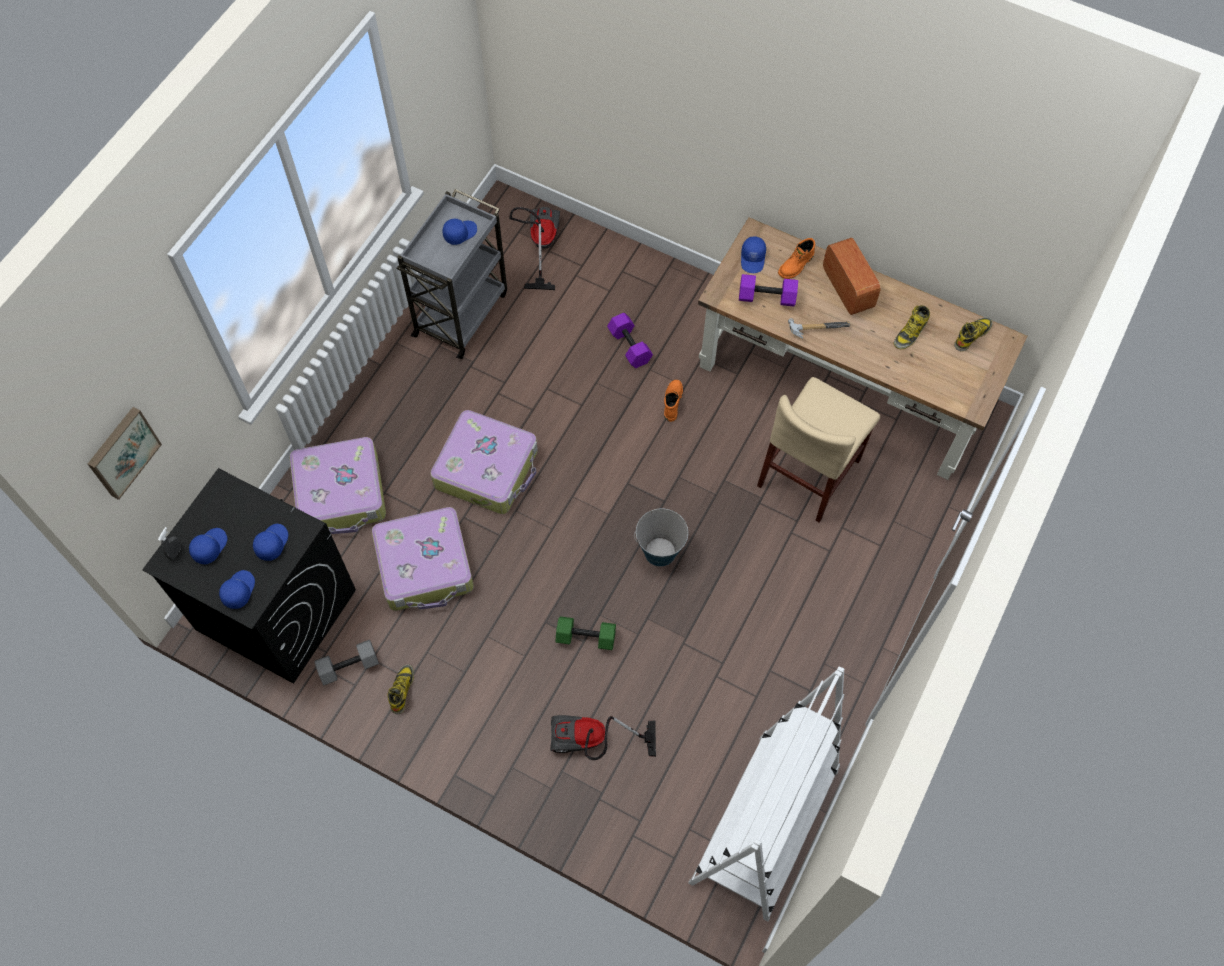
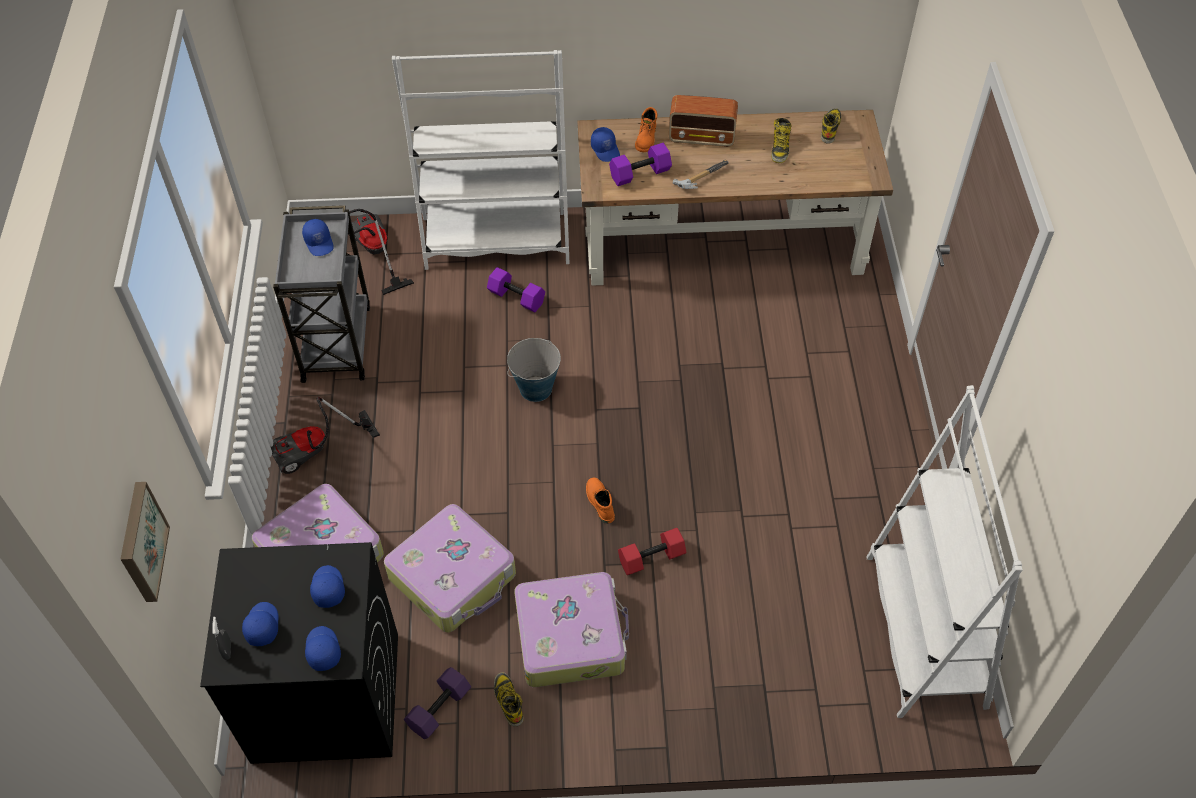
camera: 30 degrees left, 10 degrees down
grey dumbbell [314,640,379,685] -> purple dumbbell [404,667,471,739]
suitcase [430,410,538,514] -> suitcase moved to [514,572,629,687]
blue cap [442,219,477,245] -> blue cap turned 135 degrees clockwise [302,219,334,256]
vacuum cleaner [550,715,656,760] -> vacuum cleaner moved to [271,397,380,474]
green dumbbell [556,616,616,650] -> red dumbbell [618,528,686,575]
bucket [634,508,688,567] -> bucket moved to [507,338,561,402]
orange boot [664,380,683,422] -> orange boot moved to [586,478,615,523]
beige chair [757,377,880,522] -> none
radio [823,238,881,315] -> radio turned 150 degrees clockwise [669,95,738,147]
none -> white bookcase [392,50,570,270]

